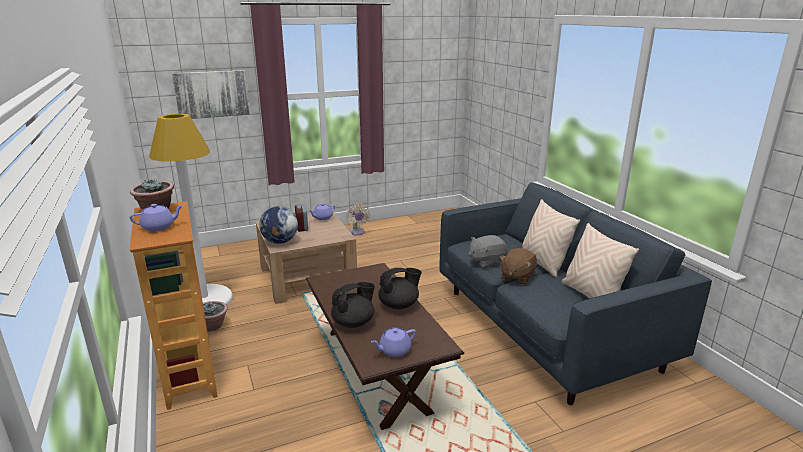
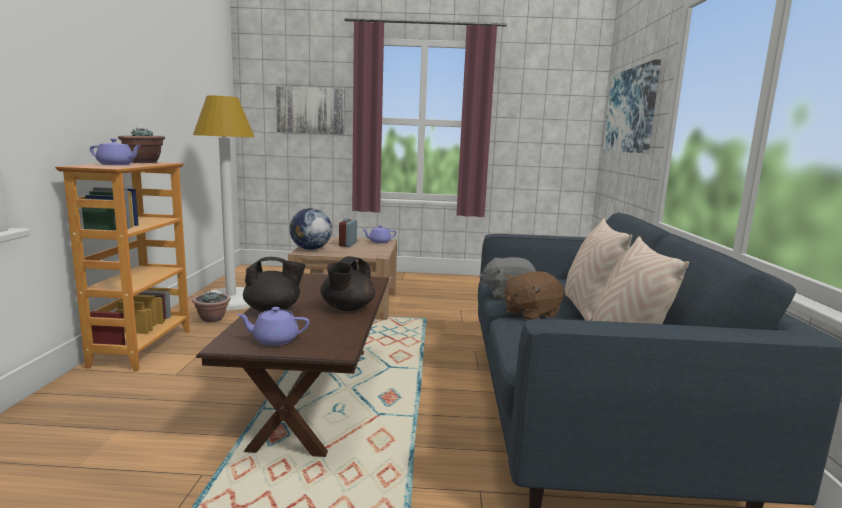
camera: 25 degrees right, 10 degrees down
beige fan [346,203,370,236] -> none
black teapot [378,268,422,309] -> black teapot turned 105 degrees clockwise [320,256,375,311]
none -> picture [603,59,661,153]

